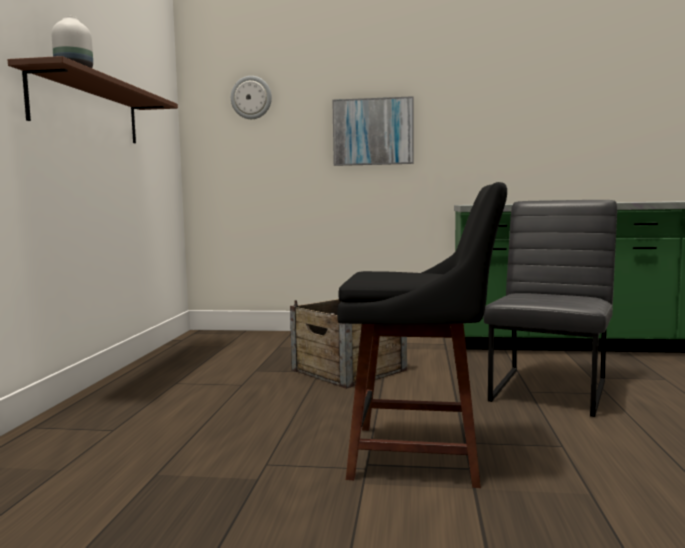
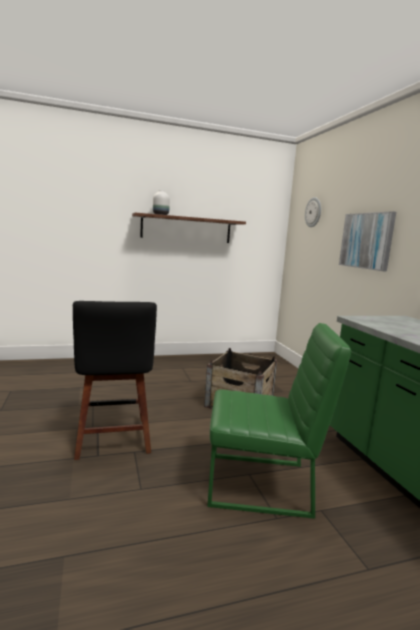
camera: 65 degrees right, 5 degrees up
grey chair [483,200,617,417] -> green chair [207,323,351,519]

